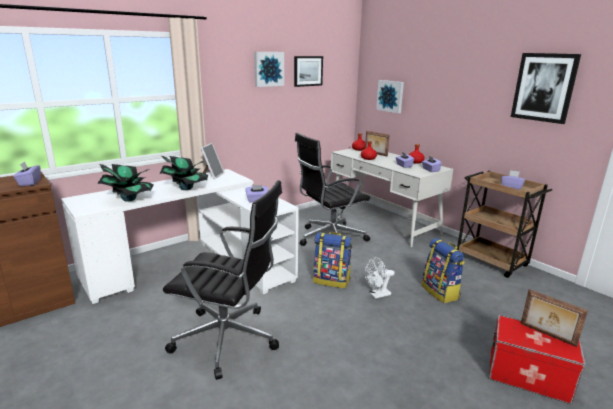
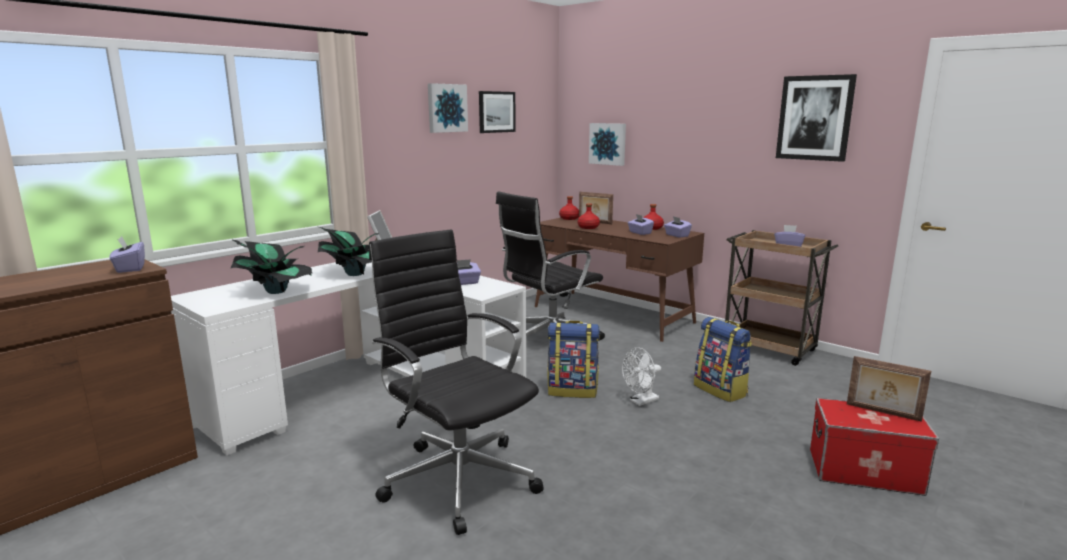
camera: 10 degrees left, 5 degrees down
black office chair [163,180,282,380] -> black office chair turned 135 degrees counterclockwise [369,229,544,535]
white desk [330,148,453,247] -> brown desk [535,217,704,342]

